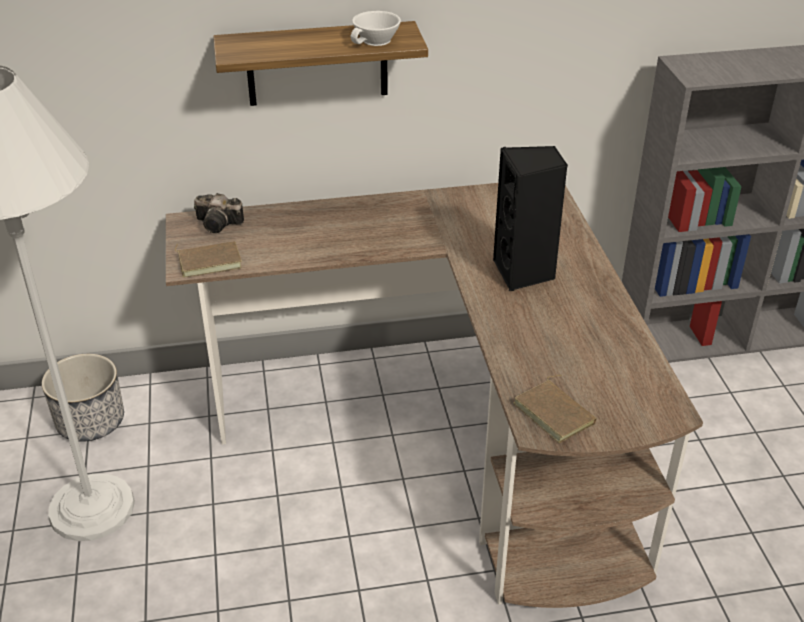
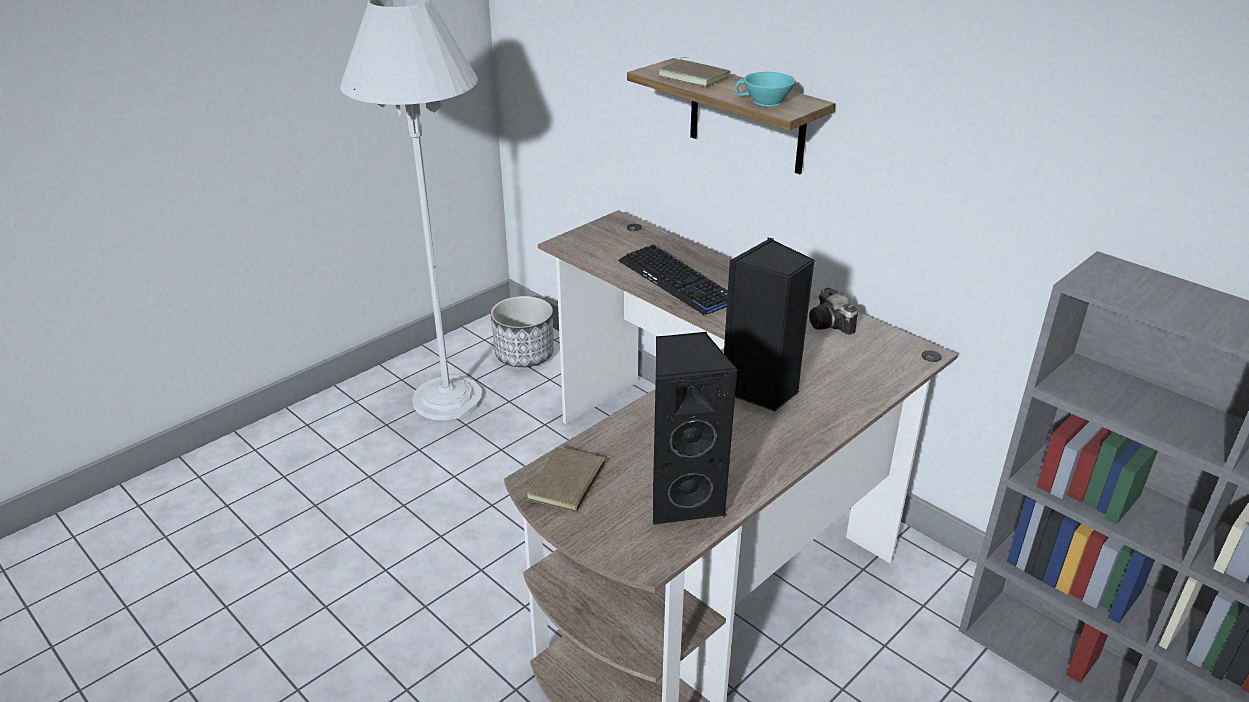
camera: 55 degrees right, 5 degrees down
brown book [175,241,242,277] -> brown book moved to [658,57,731,87]
camera [194,193,244,233] -> camera moved to [809,287,858,335]
white cup [351,11,401,46] -> turquoise cup [735,72,795,106]
none -> keyboard [618,244,728,315]
none -> black speaker [653,332,738,525]

